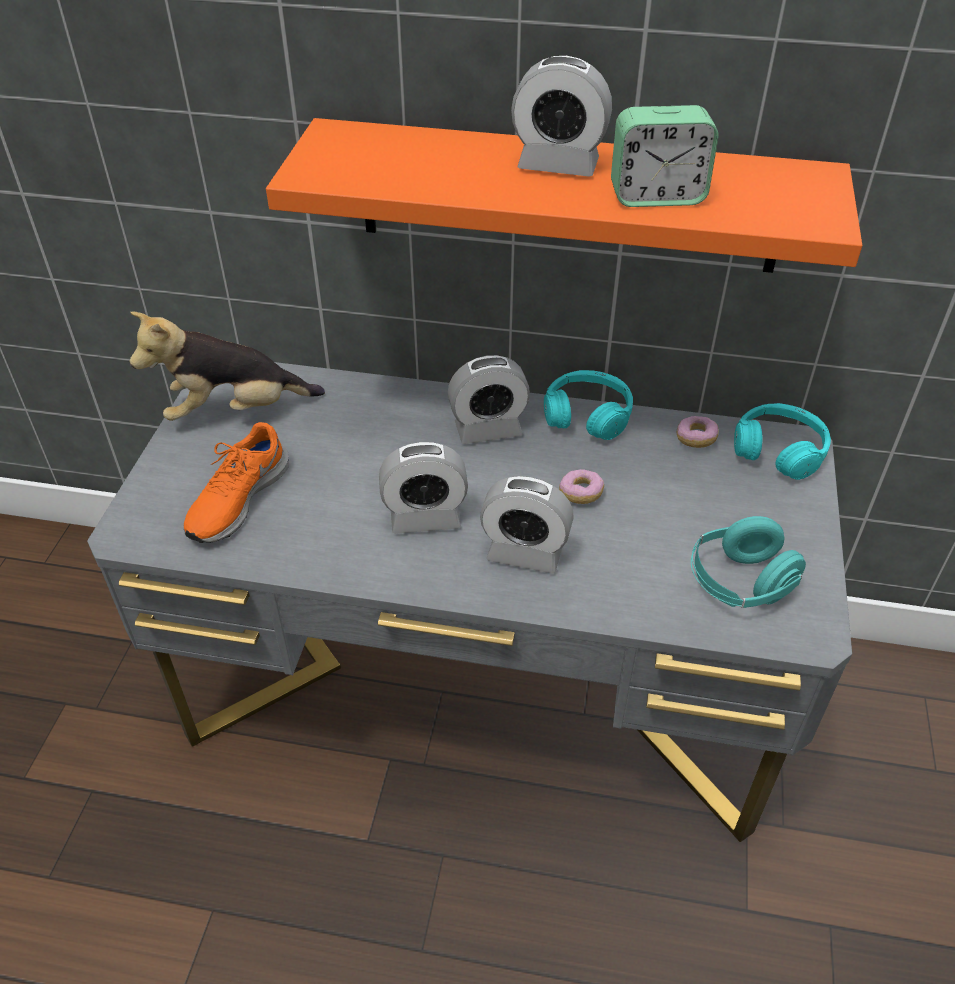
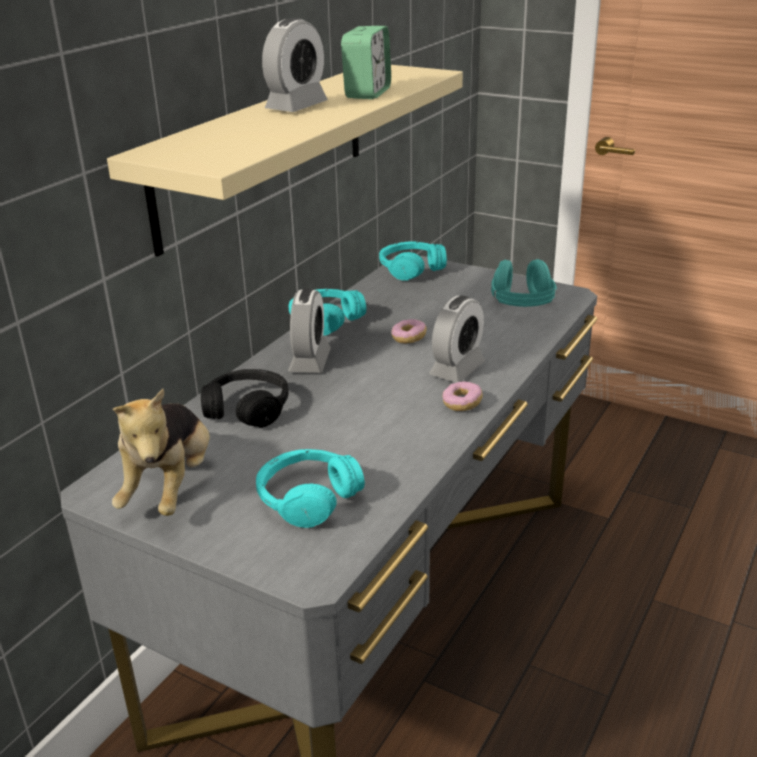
camera: 70 degrees left, 15 degrees down
orange shoe [184,422,289,543] -> turquoise headphones [256,449,365,528]
orange shelf [266,118,862,273] -> beige shelf [107,65,463,257]
alarm clock [379,442,468,534] -> none
donut [677,416,719,448] -> donut moved to [442,381,483,411]
none -> black headphones [200,369,289,428]

